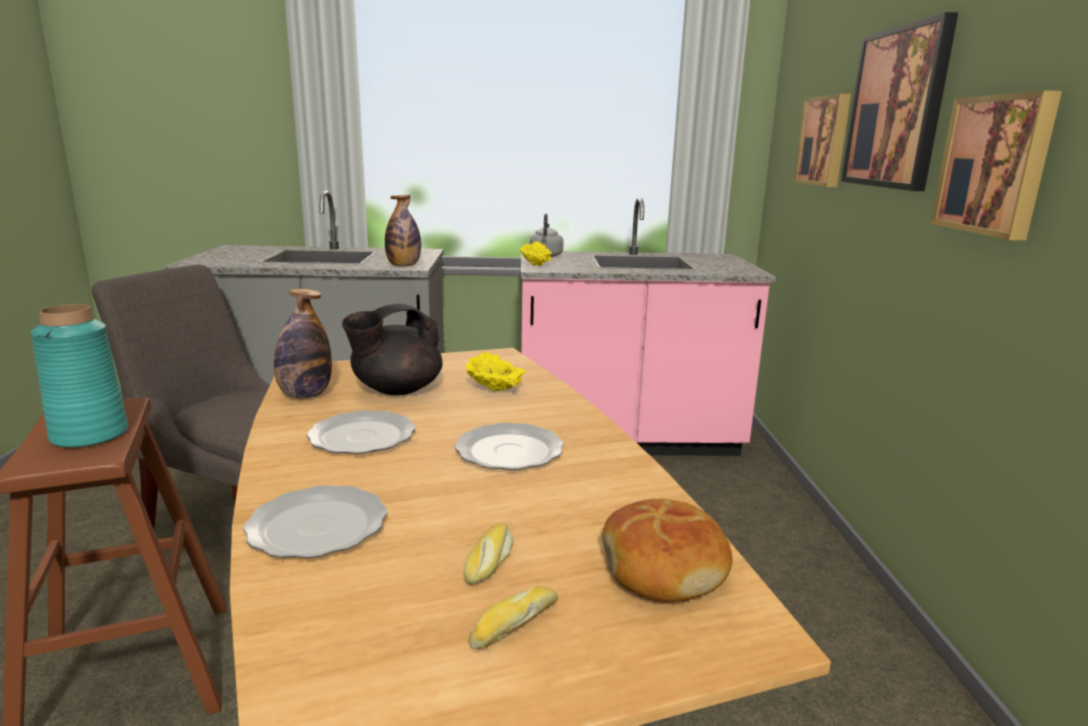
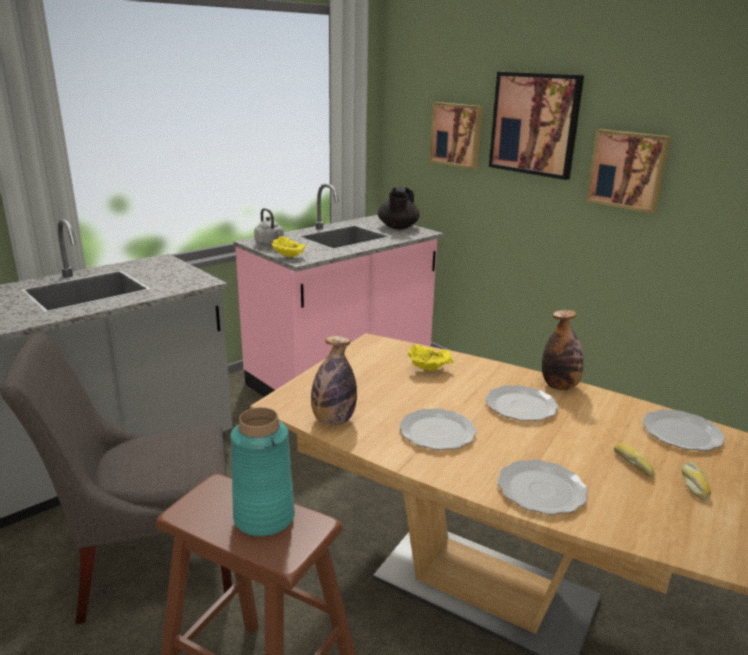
camera: 40 degrees left, 5 degrees up
black teapot [342,303,443,396] -> black teapot moved to [378,187,420,229]
bottle [385,195,421,267] -> bottle moved to [542,310,584,390]
bread [602,499,733,602] -> plate [642,409,725,451]

